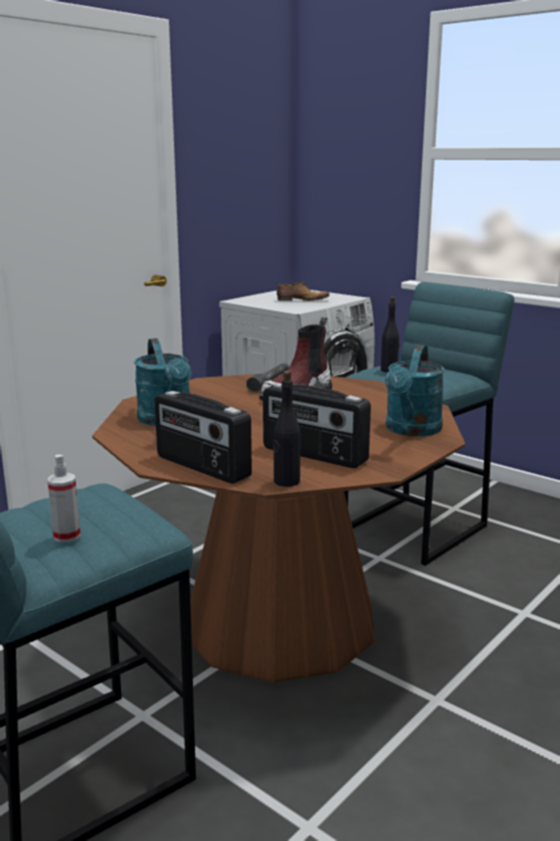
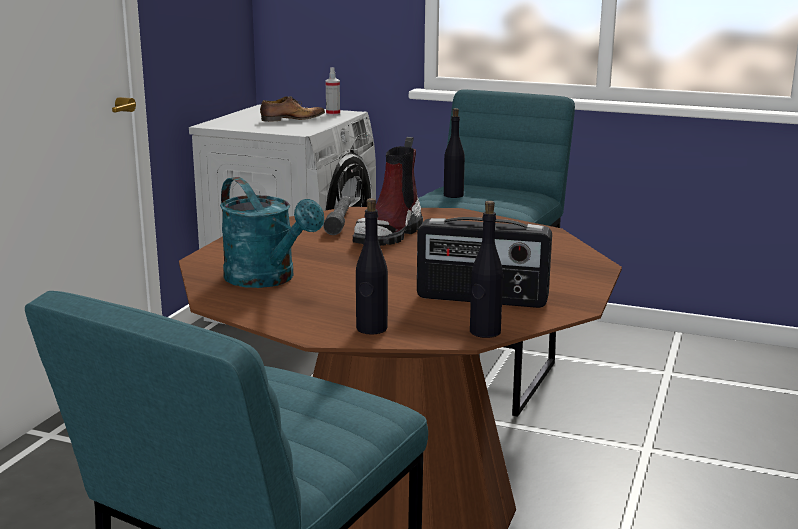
camera: 20 degrees left, 0 degrees up
spray bottle [47,455,81,542] -> spray bottle moved to [326,67,340,116]
radio [154,391,252,484] -> black bottle [356,198,388,335]
turquoise watering can [385,345,445,436] -> none

